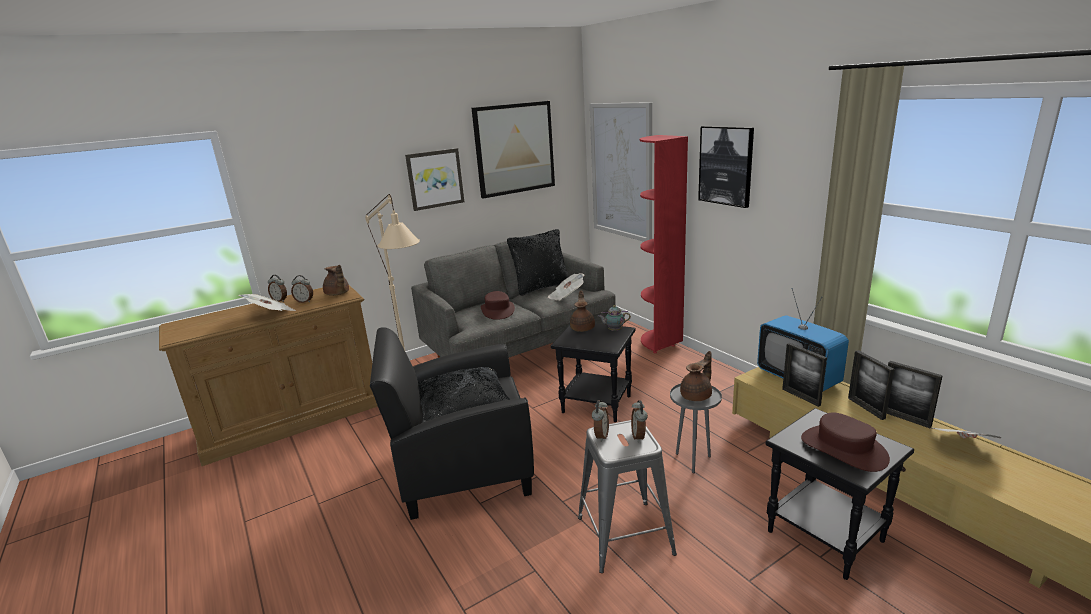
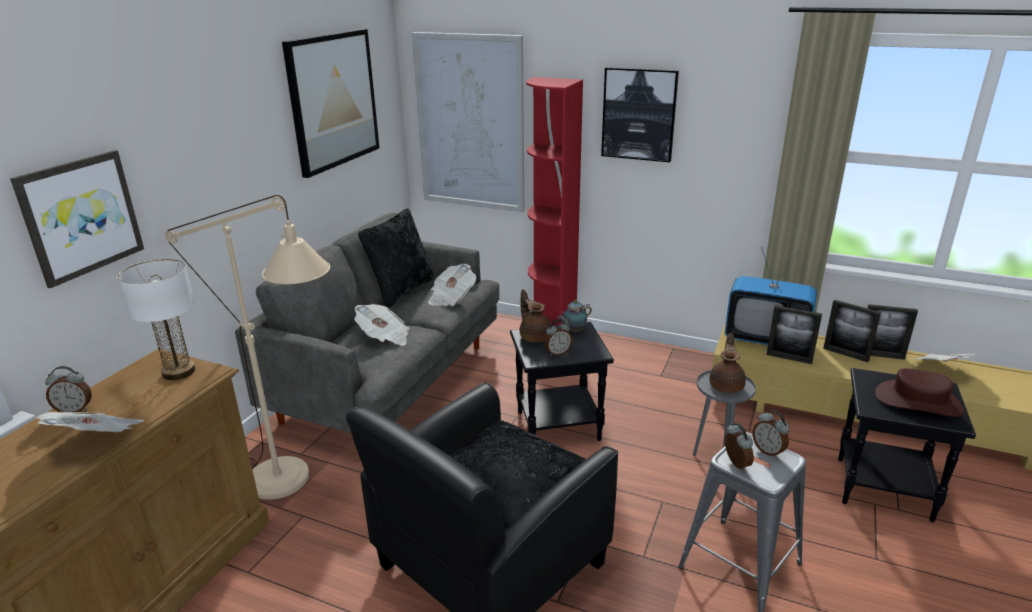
camera: 35 degrees left, 5 degrees up
alarm clock [291,275,313,303] -> alarm clock moved to [544,320,573,356]
brown teapot [323,265,349,296] -> table lamp [118,259,195,380]
picture [405,148,464,211] -> picture moved to [10,150,144,288]
brown hat [481,291,515,320] -> newspaper [354,304,409,346]

